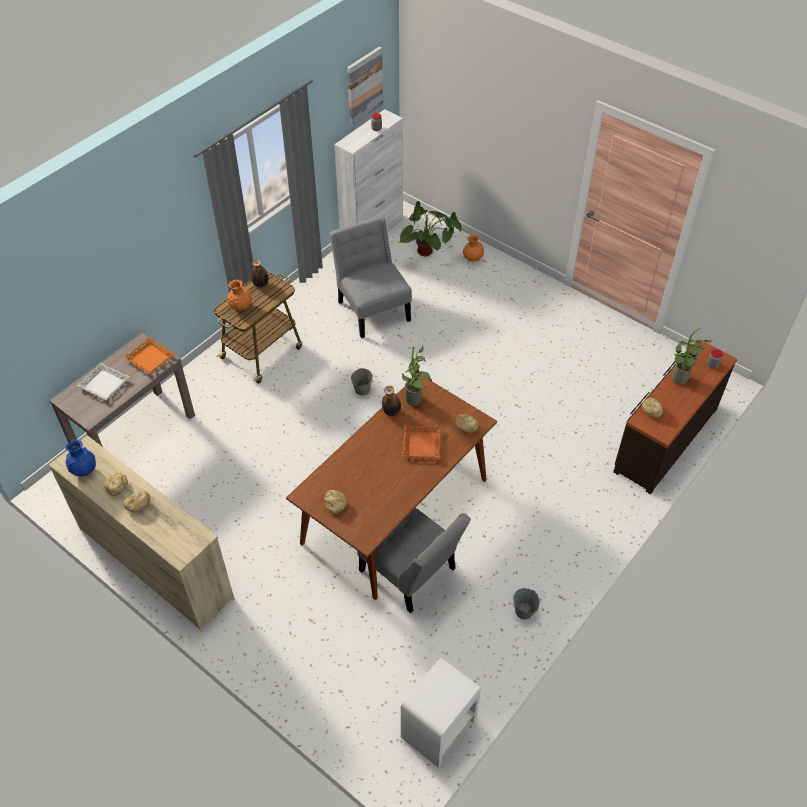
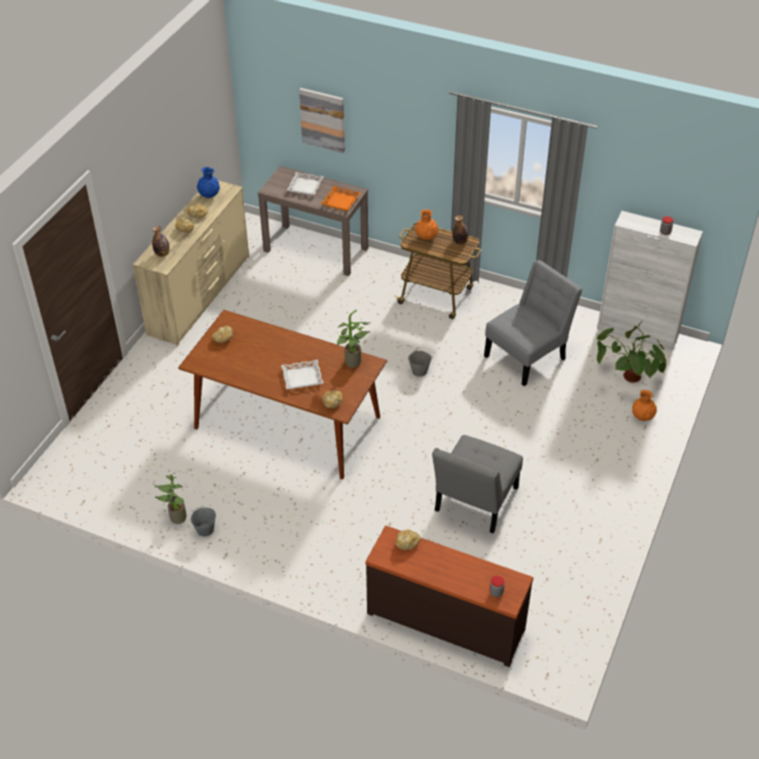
camera: 75 degrees right, 5 degrees down
picture [347,47,383,126] -> picture moved to [299,88,345,153]
grey chair [357,508,471,613] -> grey chair moved to [432,435,523,533]
bottle [382,386,401,416] -> bottle moved to [152,226,170,257]
white nightstand [401,658,481,768] -> none
orange tray [402,425,441,459] -> white tray [281,360,323,389]
potted plant [672,328,713,385] -> potted plant moved to [155,474,187,524]

